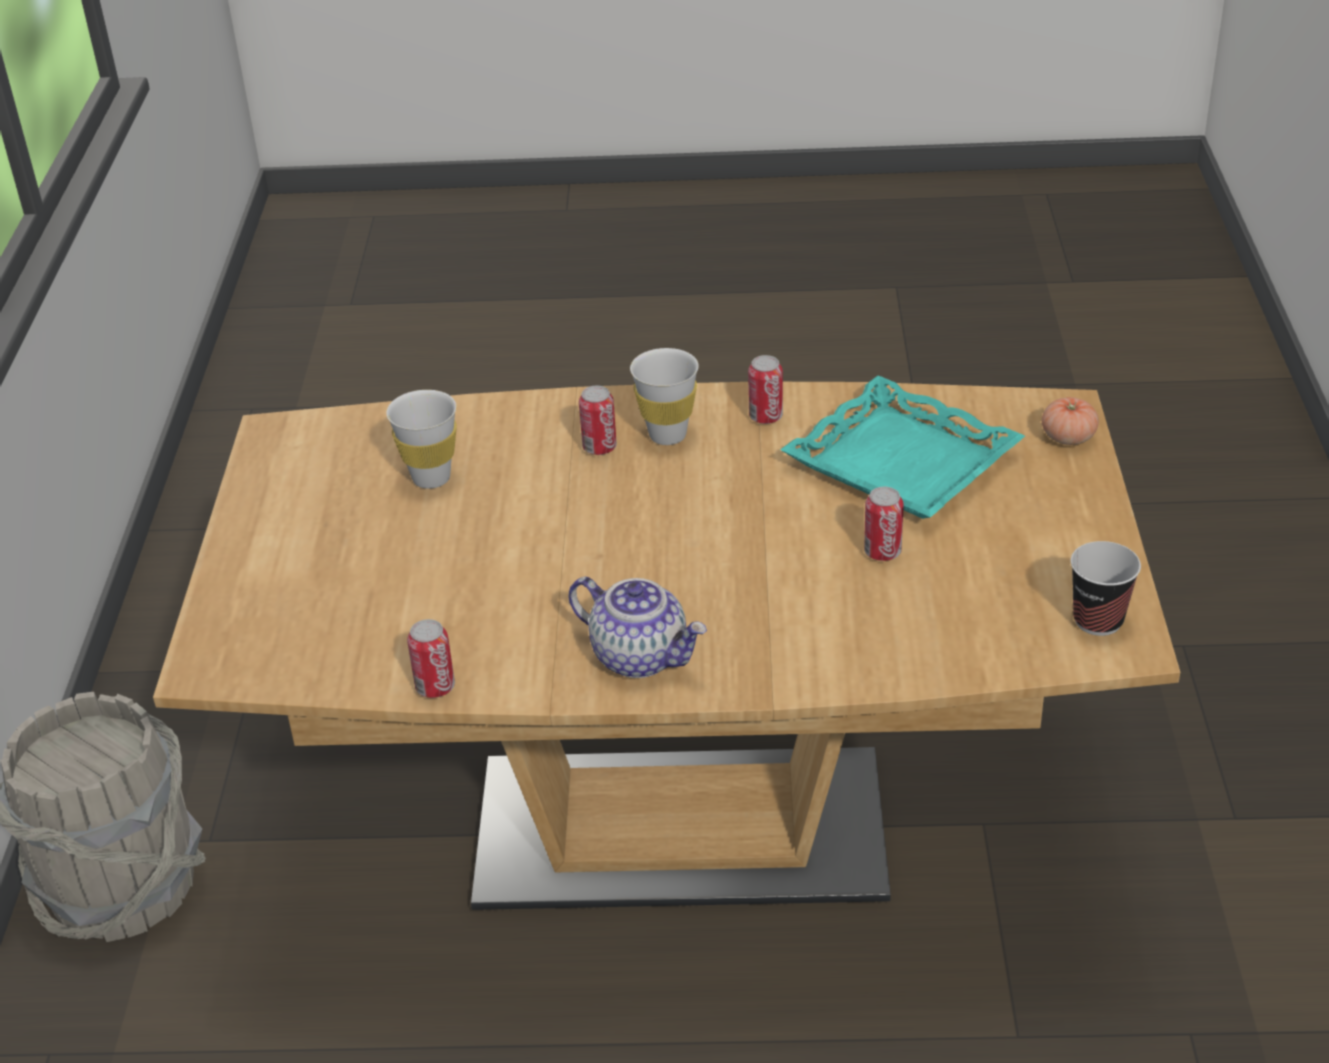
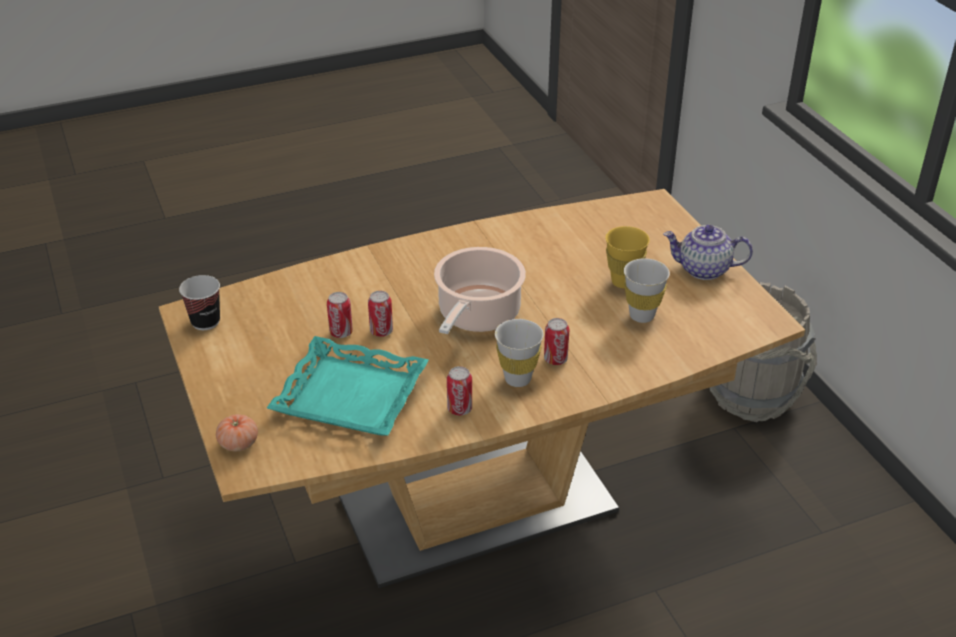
camera: 155 degrees right, 0 degrees up
can [407,619,455,698] -> can moved to [368,291,393,337]
teapot [568,577,707,678] -> teapot moved to [663,225,753,280]
none -> cooking pot [434,247,526,334]
none -> yellow cup [605,226,650,288]

